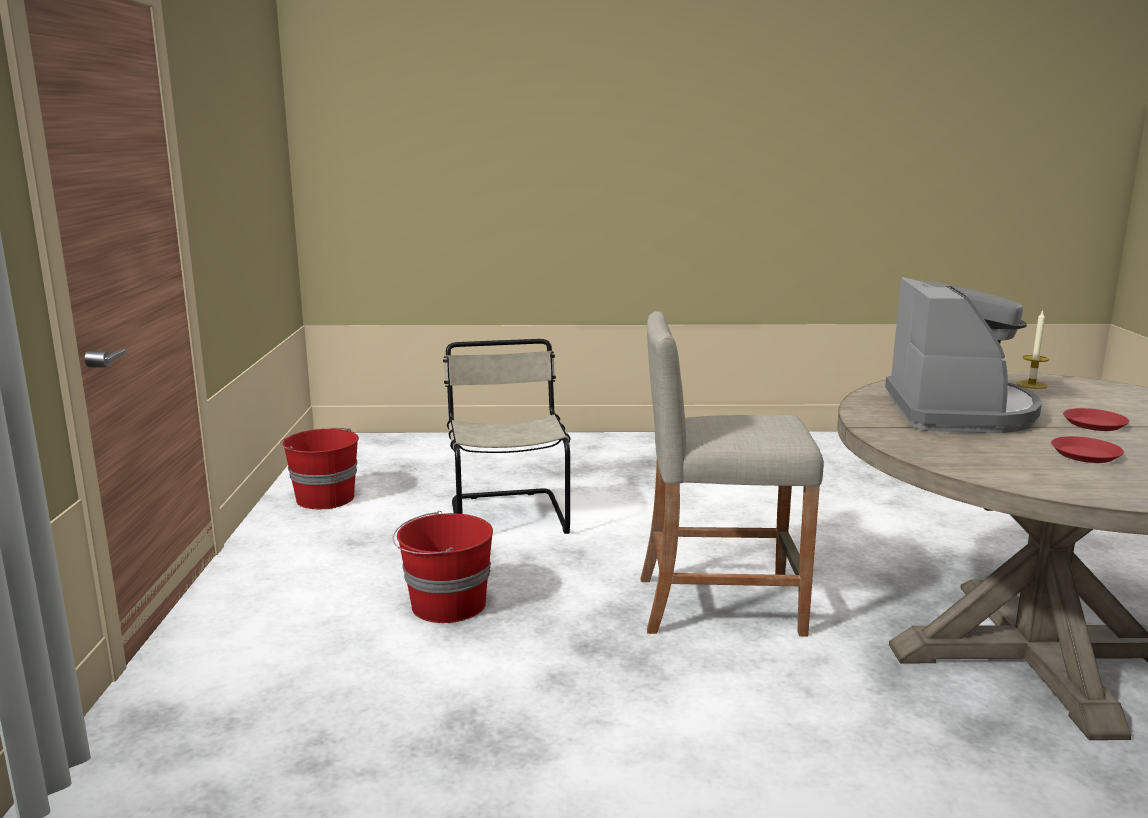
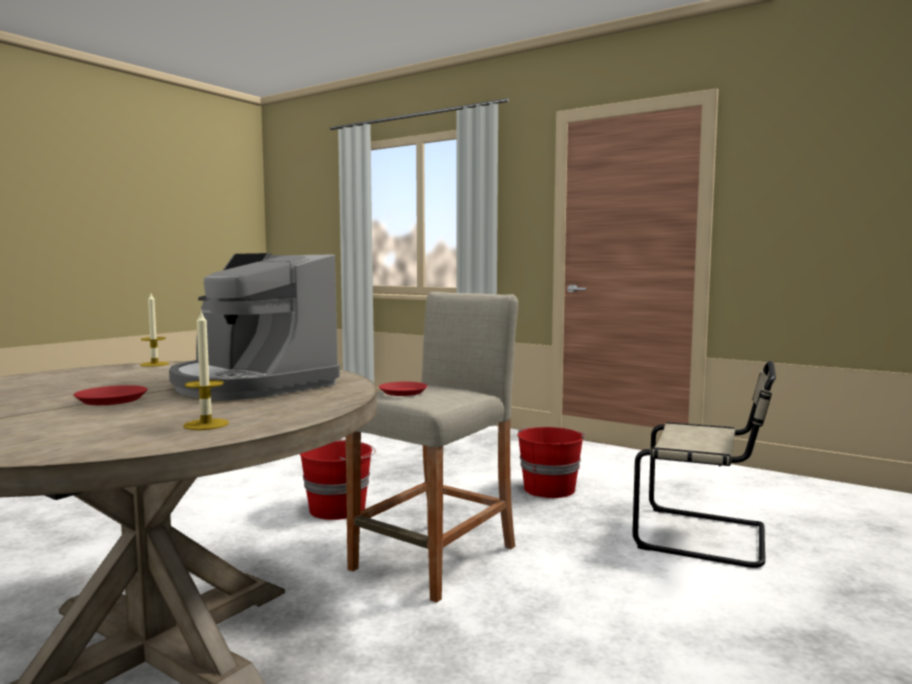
camera: 125 degrees right, 10 degrees down
red bucket [279,428,359,509] -> red bucket moved to [300,439,376,520]
red plate [1051,436,1124,463] -> red plate moved to [379,382,428,396]
none -> candle [140,294,169,367]

